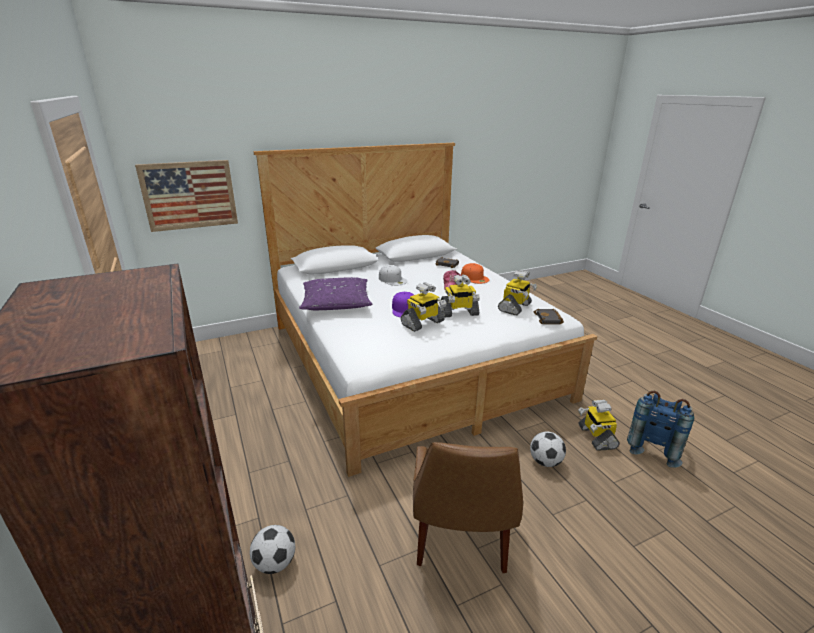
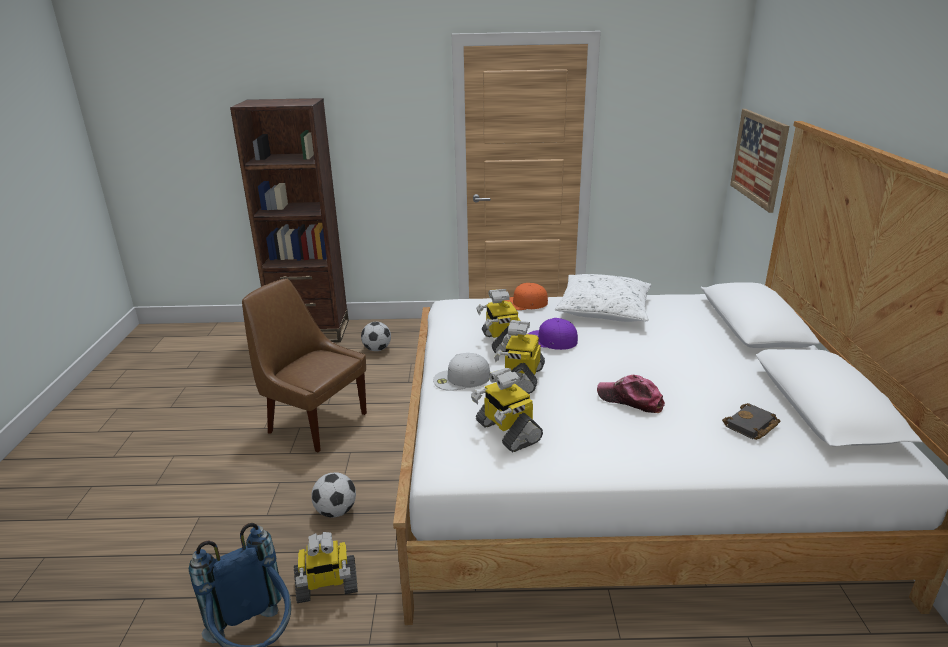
camera: 115 degrees right, 0 degrees up
purple pillow [299,277,372,310] -> white pillow [555,274,651,322]
white cap [379,265,408,286] -> white cap moved to [433,353,490,391]
orange cap [461,263,489,284] -> orange cap moved to [505,283,548,310]
black book [533,309,564,325] -> none
toy robot [578,400,620,451] -> toy robot turned 150 degrees clockwise [294,532,358,603]

